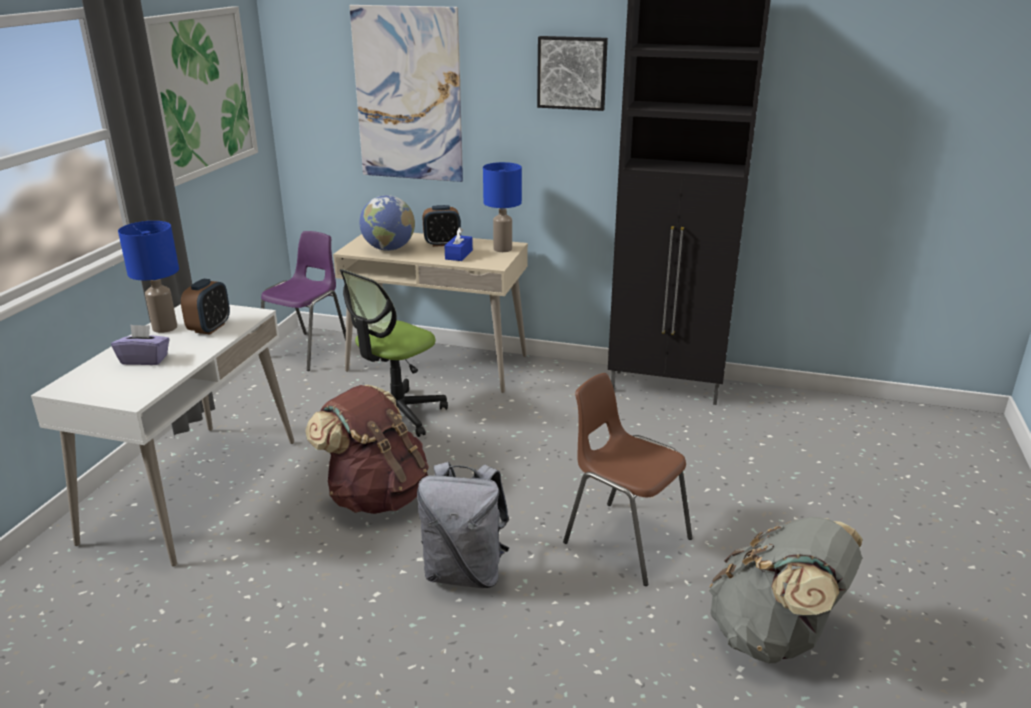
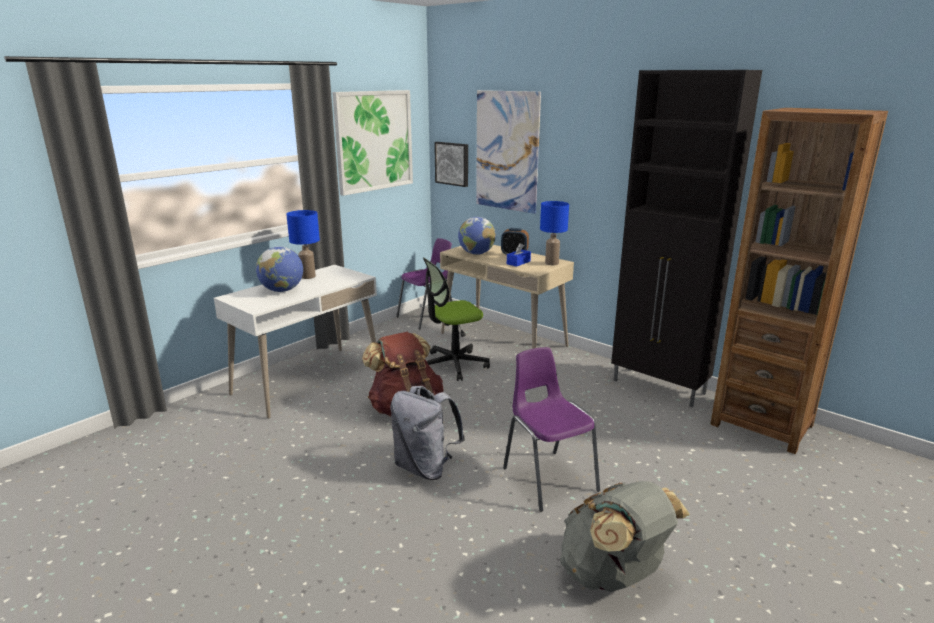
camera: 25 degrees right, 5 degrees down
purple tissue box [111,325,170,365] -> globe [256,247,303,292]
alarm clock [181,279,230,334] -> none
picture [537,36,608,111] -> picture moved to [434,142,468,187]
brown chair [563,373,692,586] -> purple chair [503,347,600,512]
none -> brown bookcase [710,108,888,454]

